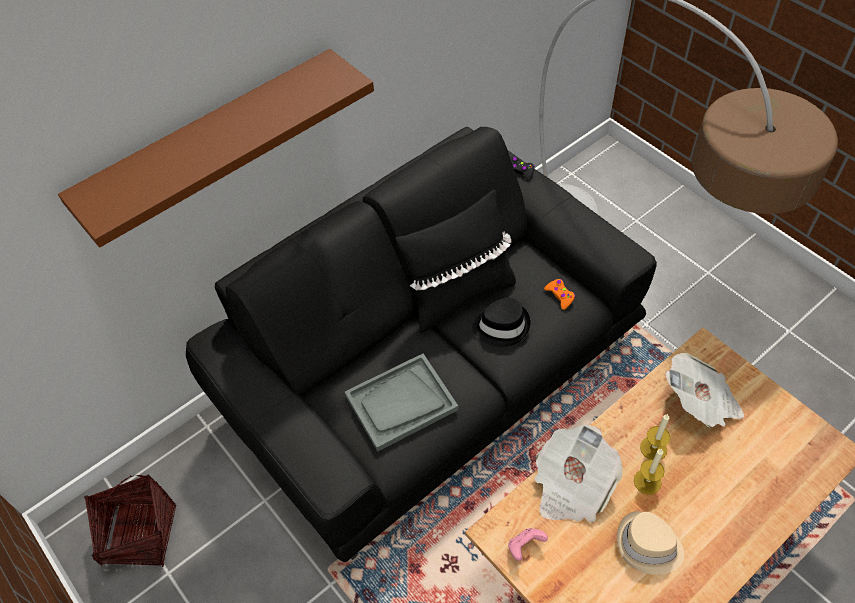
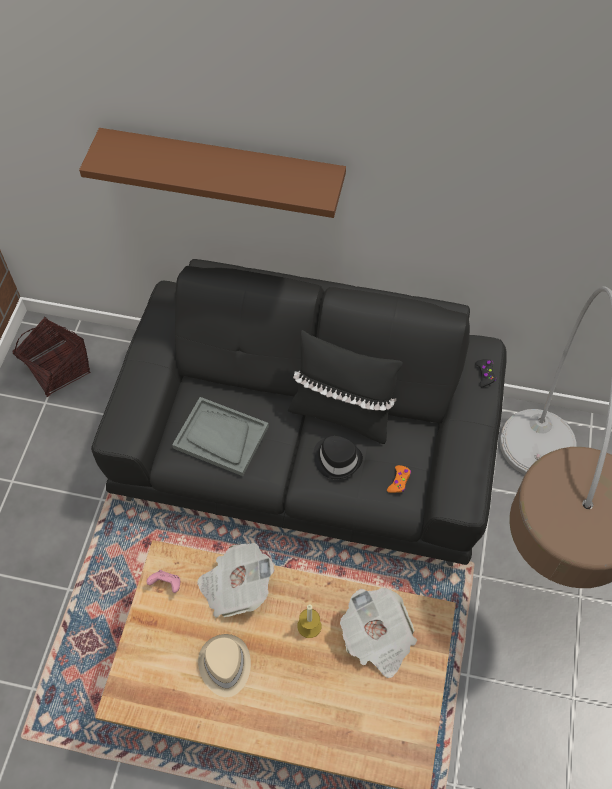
camera: 50 degrees right, 5 degrees up
candle [634,449,665,495] -> none

